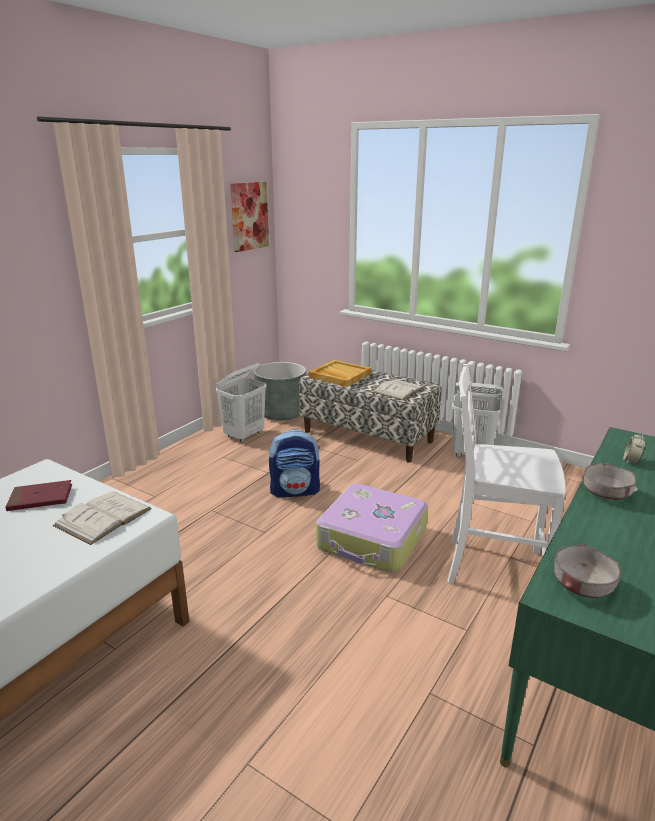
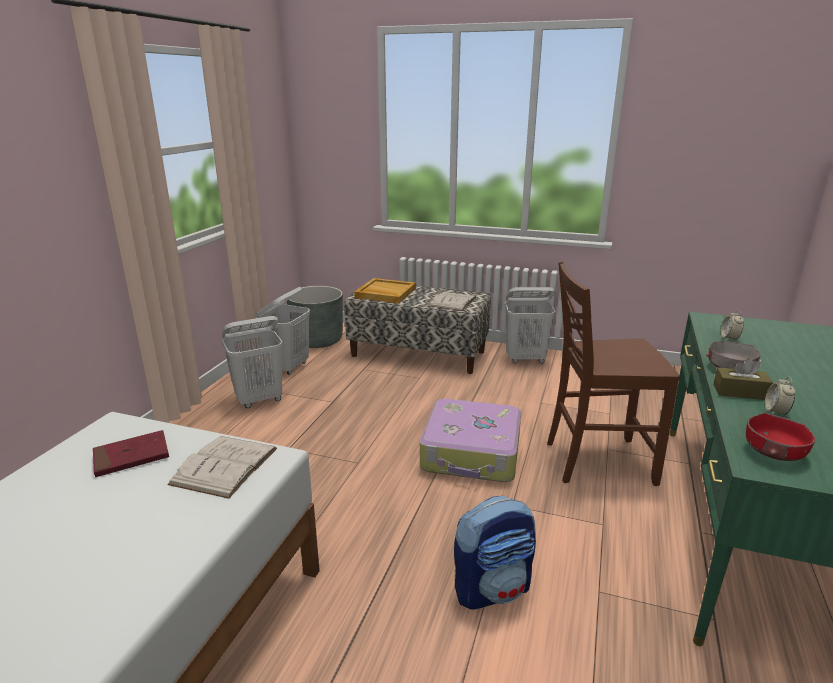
camera: 15 degrees left, 0 degrees up
picture [230,182,269,252] -> none
backpack [269,429,320,497] -> backpack moved to [454,496,536,610]
white chair [448,364,566,584] -> brown chair [547,261,680,486]
grey bowl [554,544,621,598] -> red bowl [746,413,815,461]
none -> white laundry basket [222,316,283,408]
none -> brown tissue box [713,358,773,400]
none -> alarm clock [765,376,796,415]

